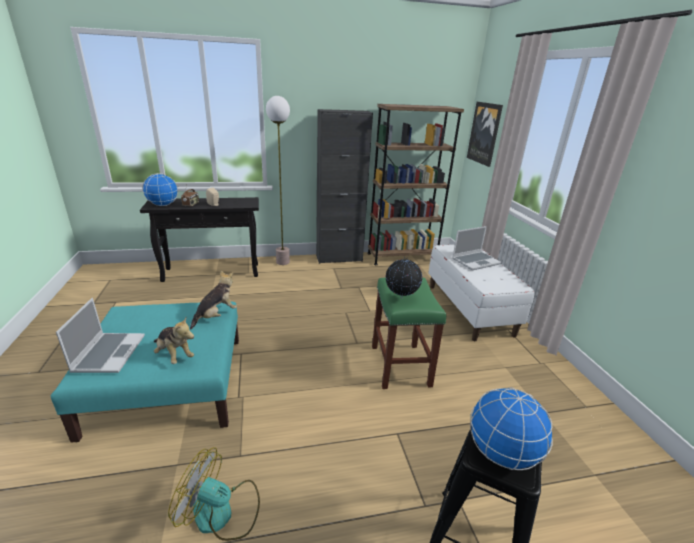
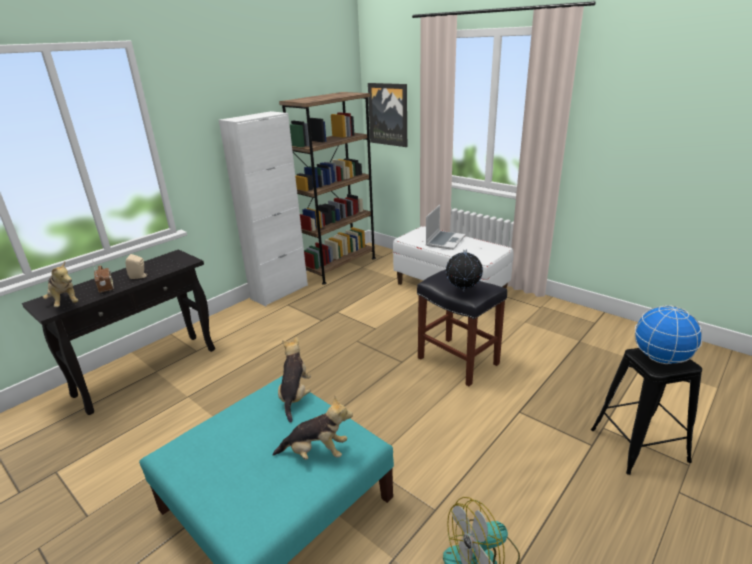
camera: 35 degrees left, 0 degrees up
laptop [56,298,145,373] -> none
globe [142,173,178,206] -> plush toy [43,261,78,307]
floor lamp [266,96,290,265] -> none
black cabinet [316,109,373,264] -> white cabinet [219,111,308,307]
green stool [372,277,446,389] -> black stool [417,269,507,386]

